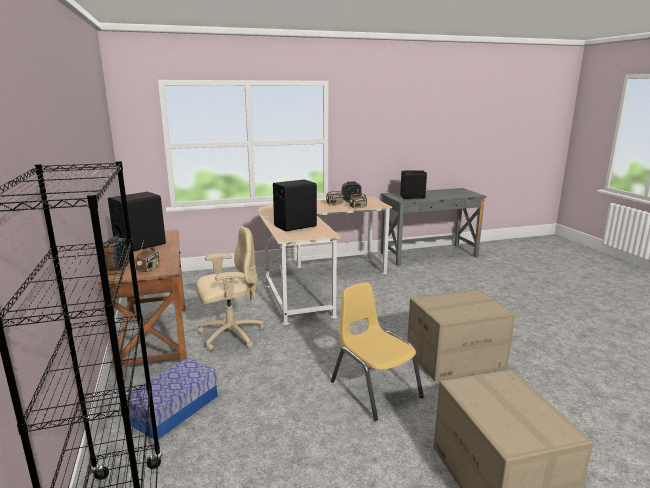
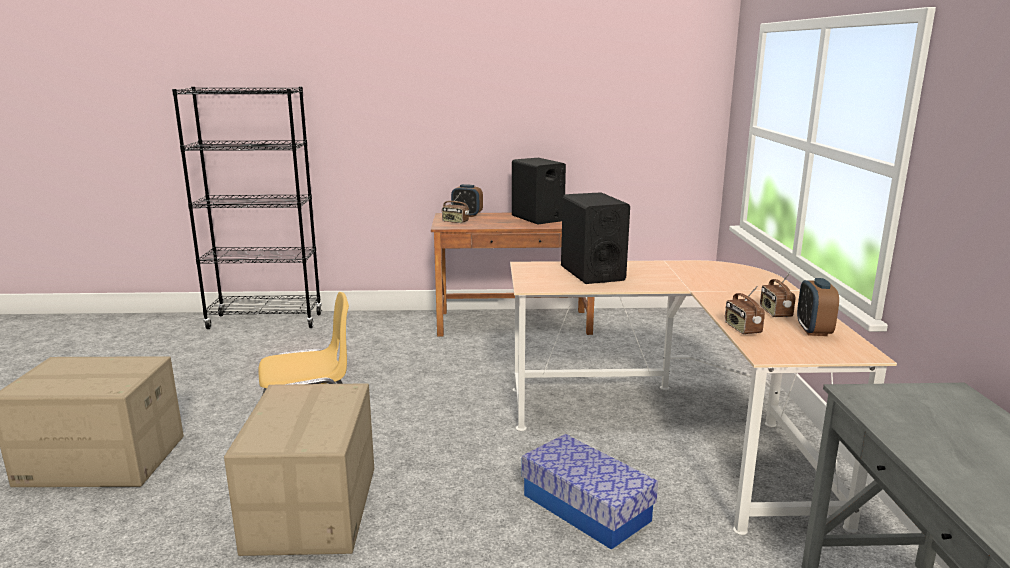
camera: 105 degrees right, 0 degrees up
storage box [126,358,218,439] -> storage box moved to [521,434,658,550]
beige office chair [196,227,264,351] -> none
black speaker [400,170,427,199] -> none

